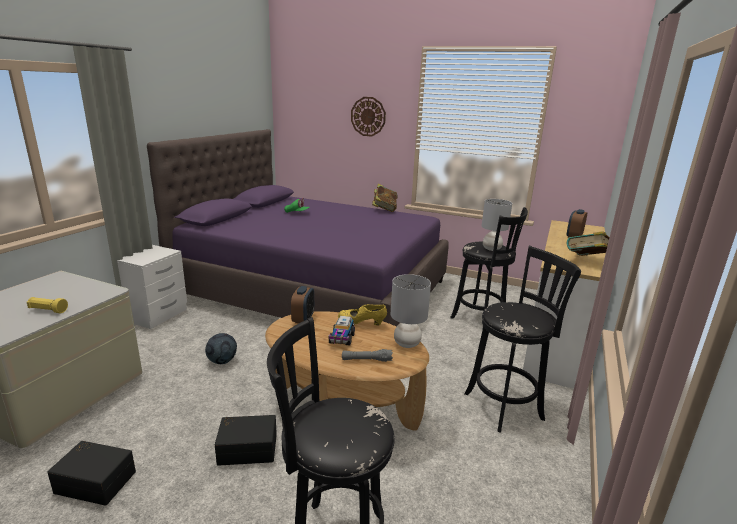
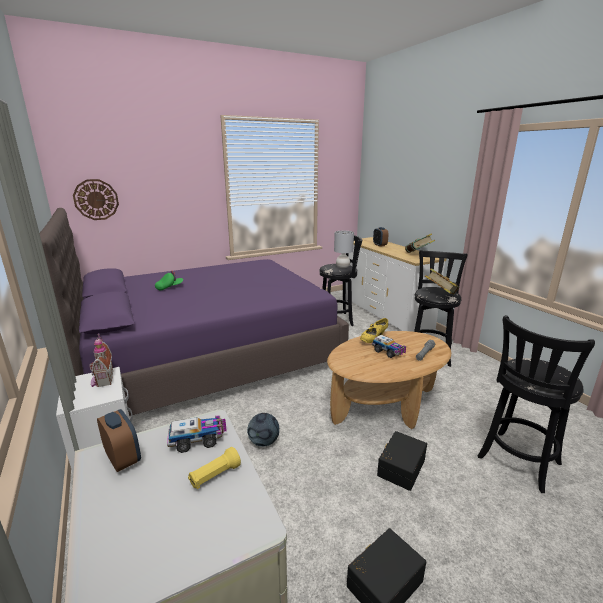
camera: 50 degrees left, 0 degrees up
alarm clock [291,286,314,324] -> alarm clock moved to [97,409,141,472]
wall clock [351,97,386,137] -> wall clock moved to [73,179,119,220]
book [372,184,397,212] -> book moved to [425,268,459,294]
grey table lamp [391,274,431,348] -> none
none -> toy house [90,333,113,387]
none -> toy truck [167,415,227,453]

